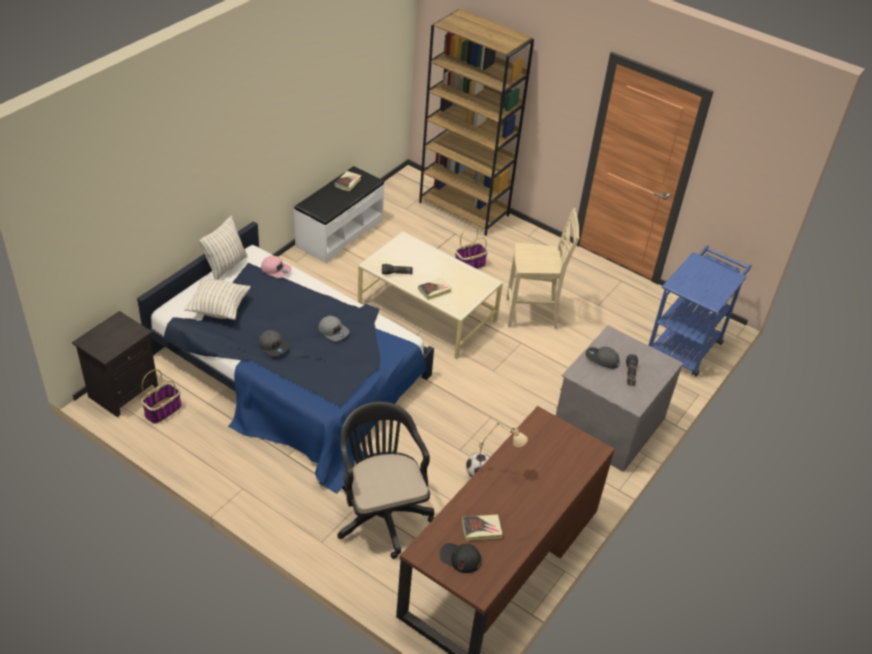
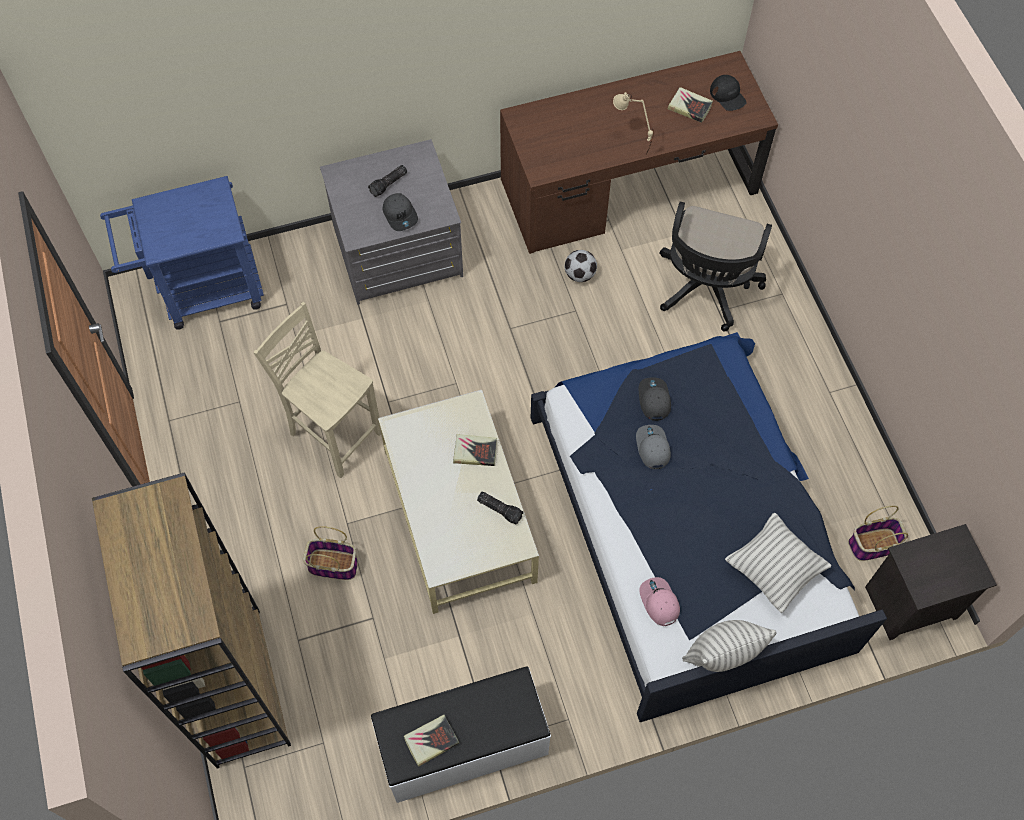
camera: 140 degrees left, 20 degrees up
grey cap [258,330,289,357] -> grey cap moved to [639,377,671,421]

